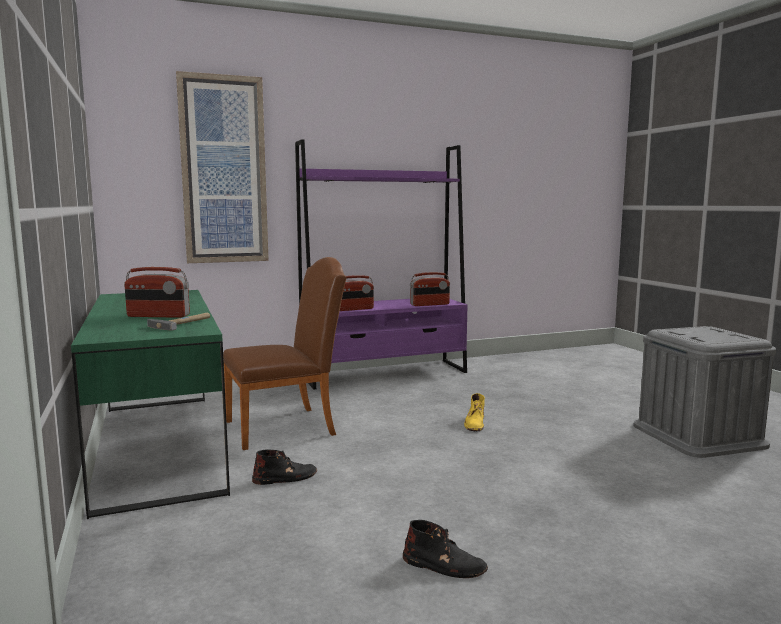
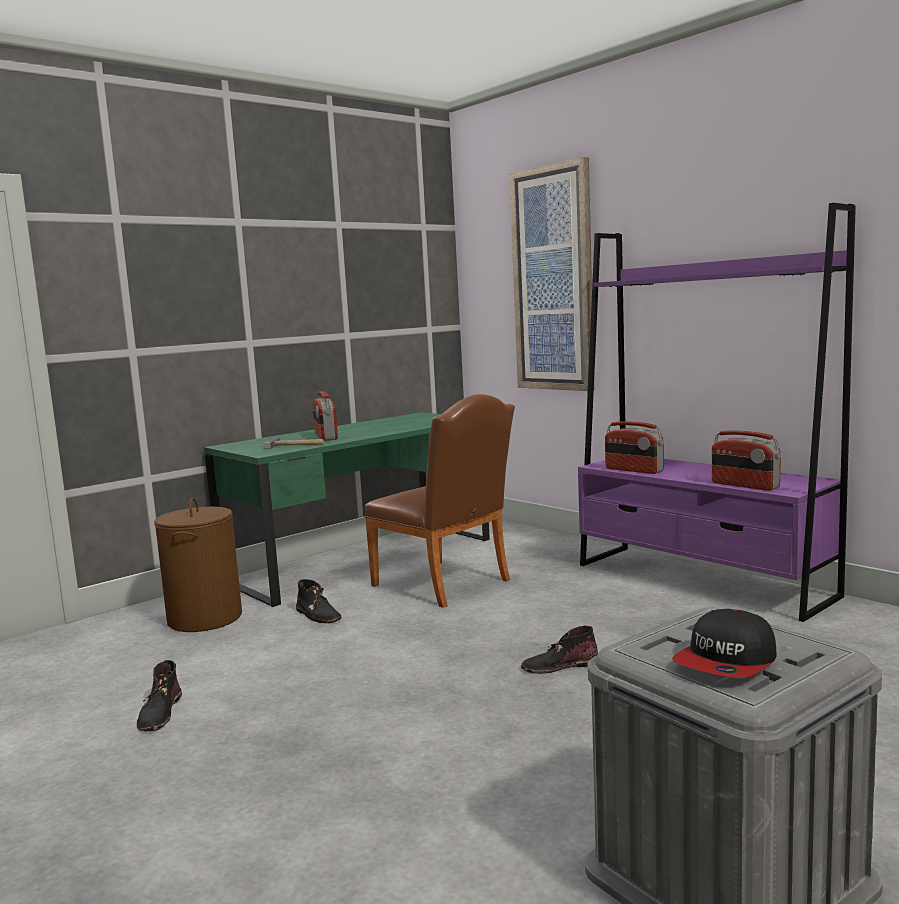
camera: 70 degrees right, 0 degrees up
yellow boot [464,393,485,431] -> black boot [521,626,598,674]
none -> brown laundry basket [154,498,242,632]
none -> cap [672,609,776,678]

